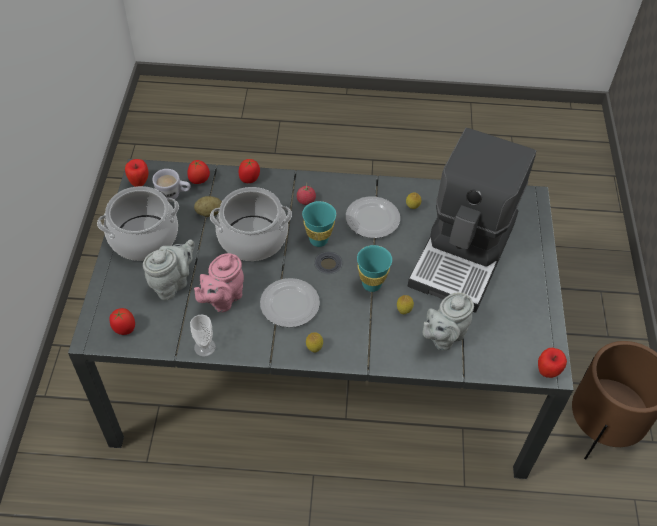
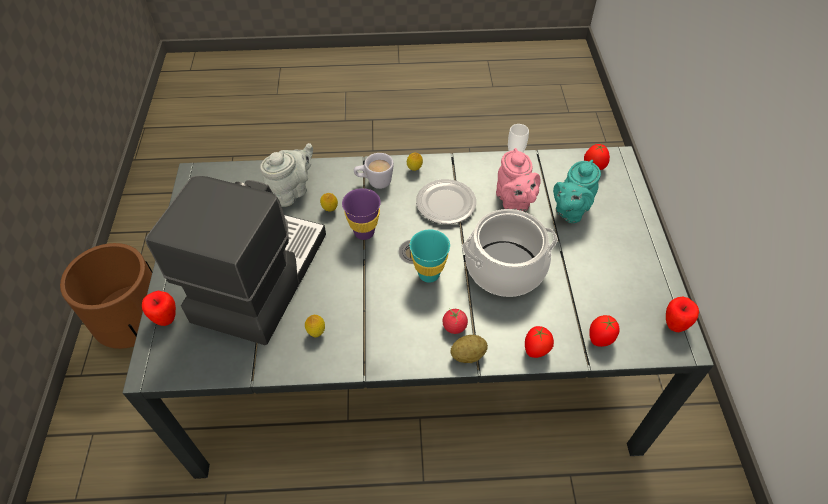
camera: 175 degrees right, 0 degrees up
cooking pot [97,186,179,261] -> none
grey teapot [143,240,195,300] -> turquoise teapot [553,160,601,223]
white mug [152,169,191,200] -> white mug moved to [354,153,394,189]
potato [194,196,222,217] -> potato moved to [451,335,488,363]
pink teapot [194,253,244,312] -> pink teapot turned 135 degrees clockwise [496,148,541,211]
plate [346,196,400,238] -> none
turquoise cup [357,245,392,292] -> purple cup [342,188,381,240]
apple [538,348,567,378] -> apple moved to [142,291,176,326]

